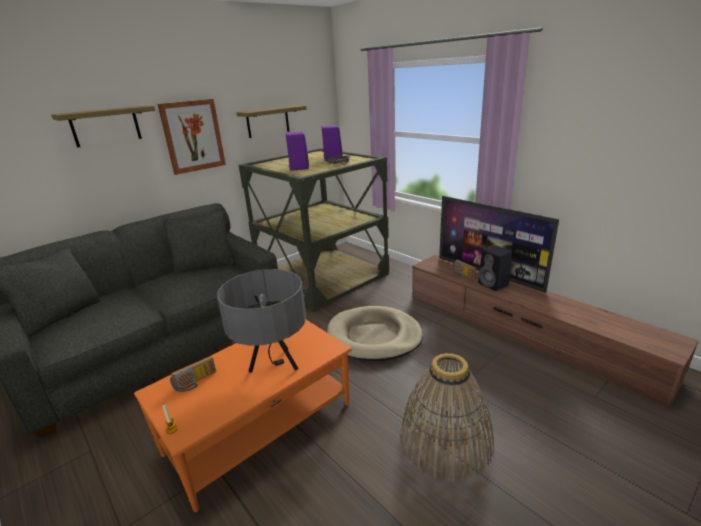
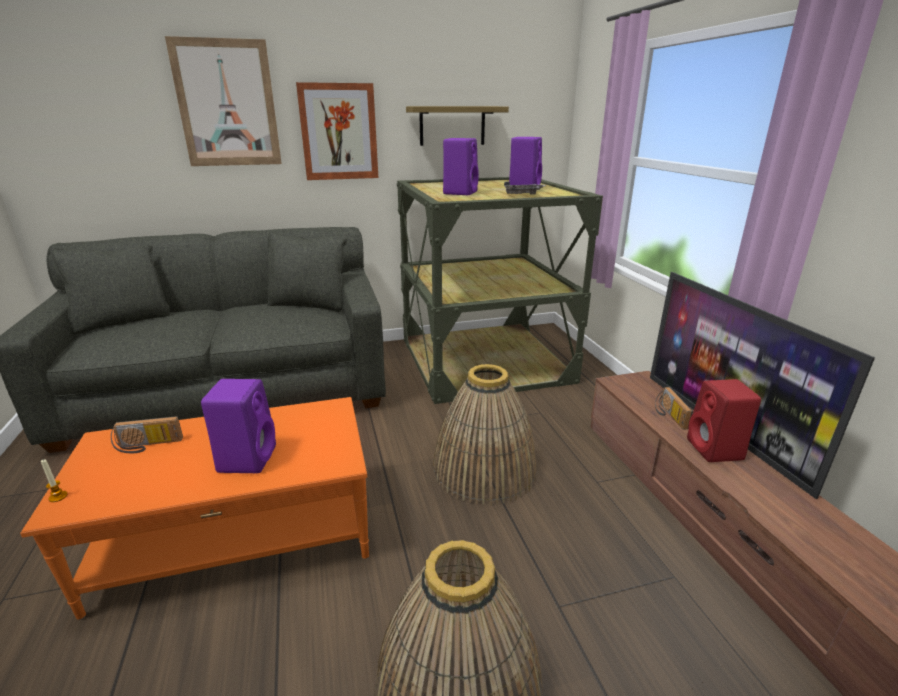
camera: 25 degrees right, 0 degrees up
shelf [51,106,155,148] -> picture [165,36,282,166]
grey table lamp [217,269,306,373] -> purple speaker [201,379,276,473]
beige dog bed [327,306,423,361] -> basket [434,364,536,505]
black speaker [478,245,512,291] -> red speaker [687,379,761,462]

